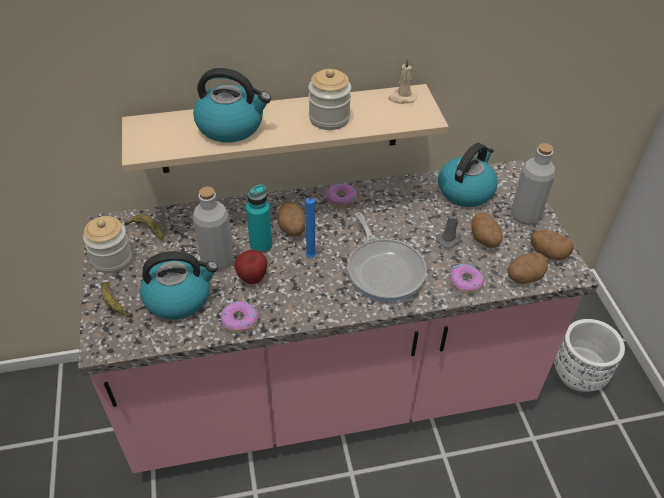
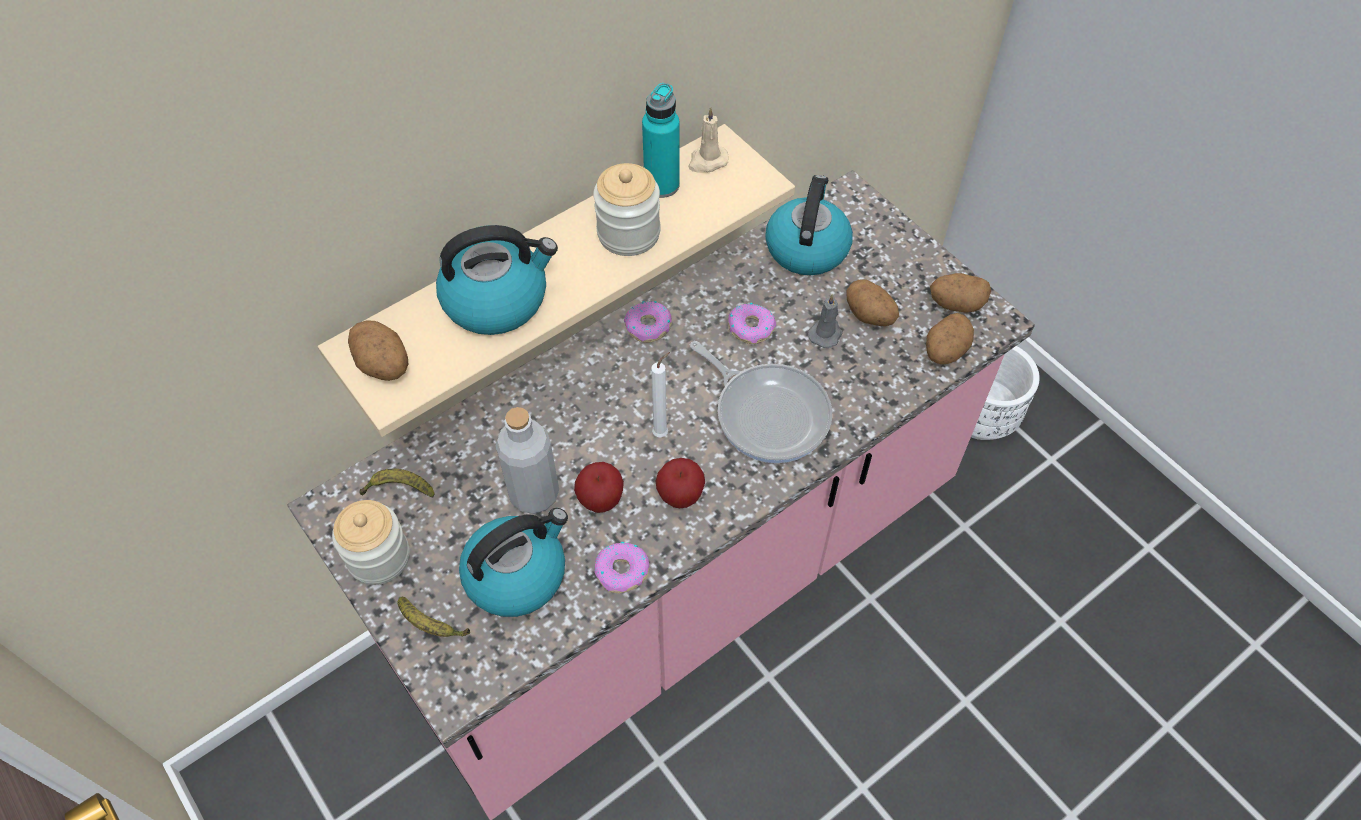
camera: 25 degrees left, 10 degrees up
turquoise bottle [246,184,272,253] -> turquoise bottle moved to [642,83,680,198]
potato [278,202,306,236] -> potato moved to [348,320,408,381]
blue candle [306,192,320,258] -> white candle [651,352,670,438]
donut [449,264,484,293] -> donut moved to [728,303,776,344]
grey bottle [511,143,555,225] -> none
none -> apple [656,458,705,508]

